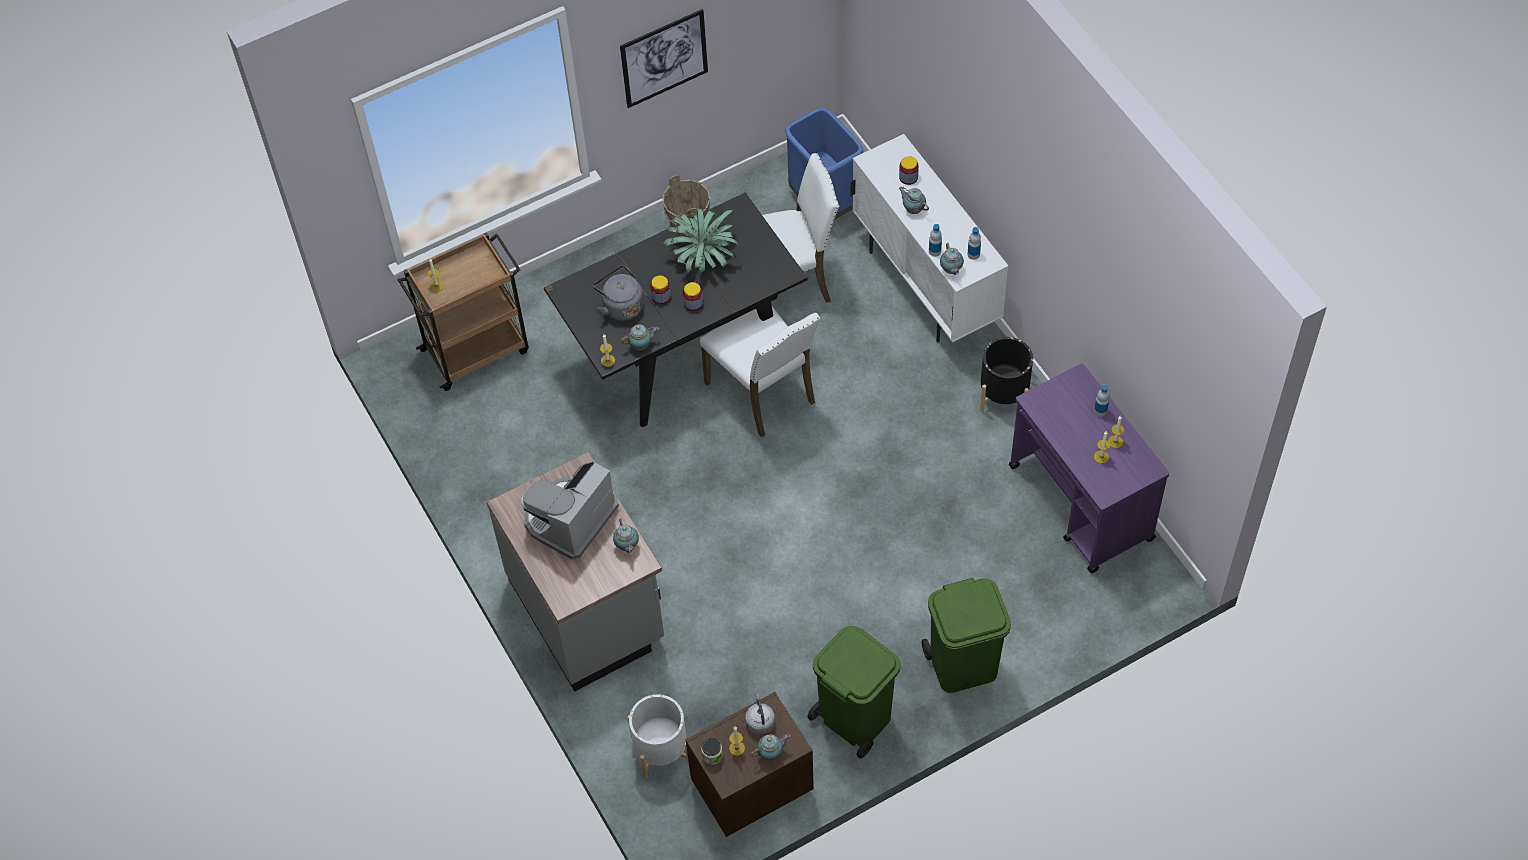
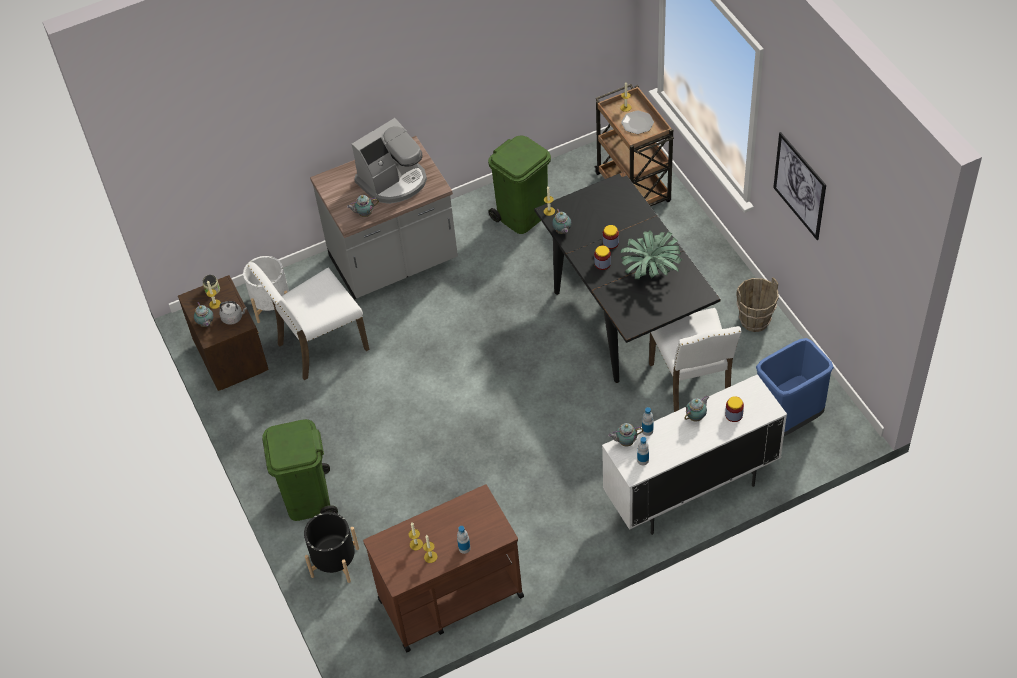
camera: 95 degrees right, 5 degrees down
coffee machine [521,461,619,559] -> coffee machine turned 105 degrees clockwise [352,118,427,204]
grey kettle [593,265,644,321] -> none
white chair [700,307,820,438] -> white chair moved to [248,262,369,380]
green trash can [807,626,901,758] -> green trash can moved to [488,136,551,234]
black planter [980,337,1033,413] -> black planter moved to [304,512,359,583]
purple cart [1009,363,1169,573] -> brown cart [363,485,524,652]
none -> plate [621,110,654,134]

